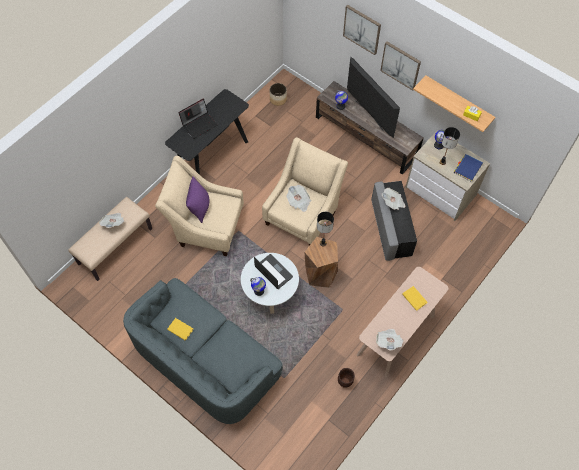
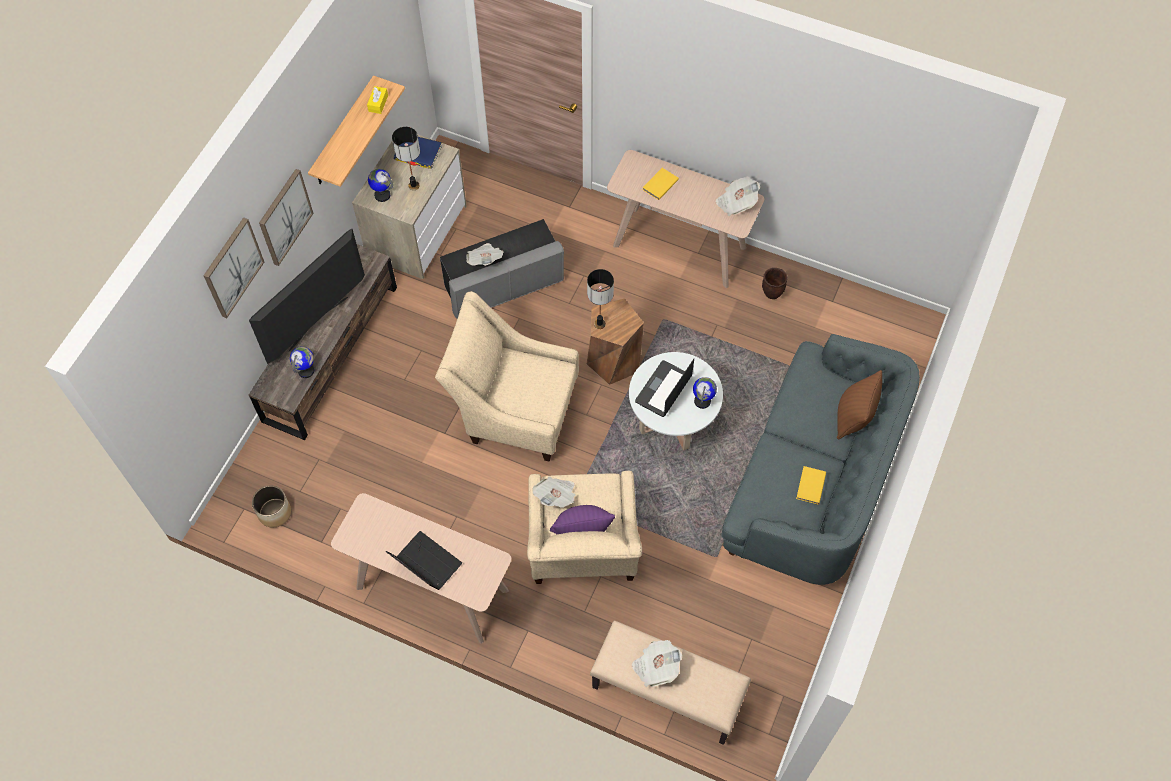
camera: 105 degrees left, 0 degrees up
black console table [165,89,249,175] -> beige console table [331,493,511,644]
newspaper [286,185,311,212] -> newspaper moved to [532,477,576,508]
none -> brown pillow [837,370,882,439]

